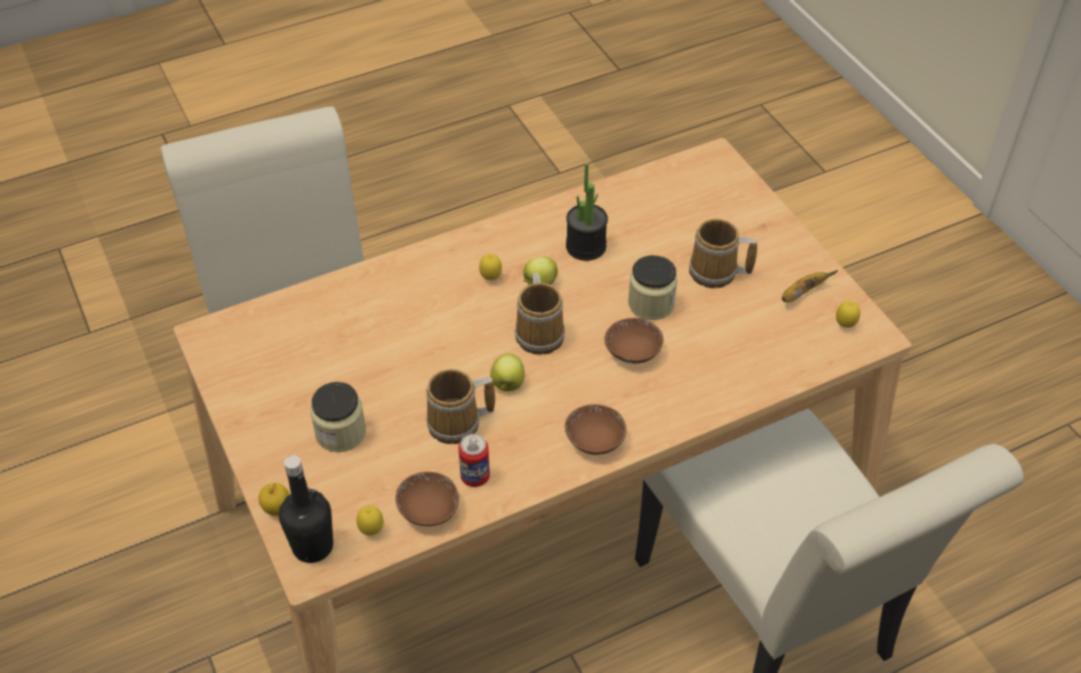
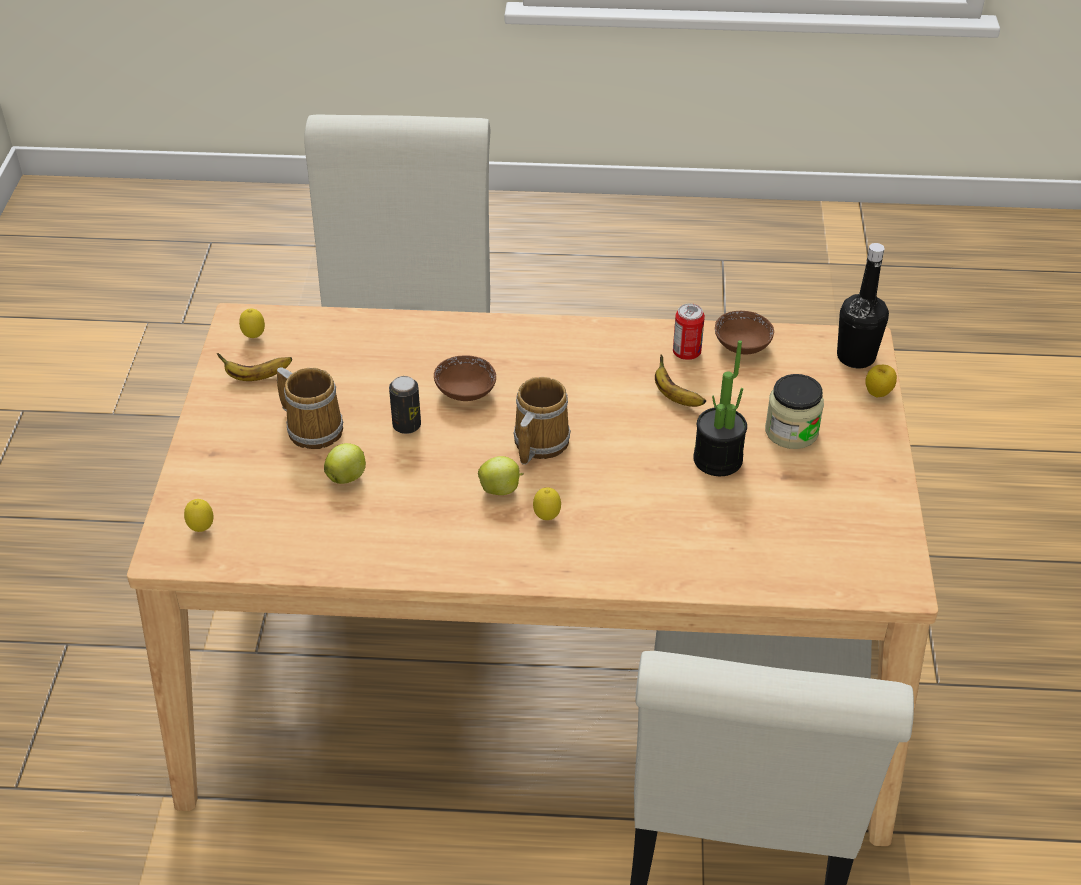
camera: 150 degrees left, 5 degrees down
lemon [356,505,384,536] -> lemon moved to [184,499,214,532]
mug [426,369,495,444] -> banana [655,354,706,407]
apple [490,354,525,391] -> apple moved to [324,443,366,484]
brown bowl [565,404,627,455] -> none
potted plant [566,163,608,261] -> potted plant moved to [693,340,747,476]
jar [628,255,677,320] -> can [389,376,421,434]

